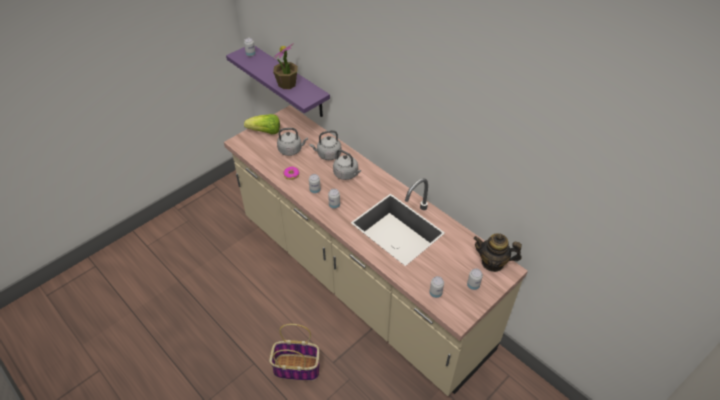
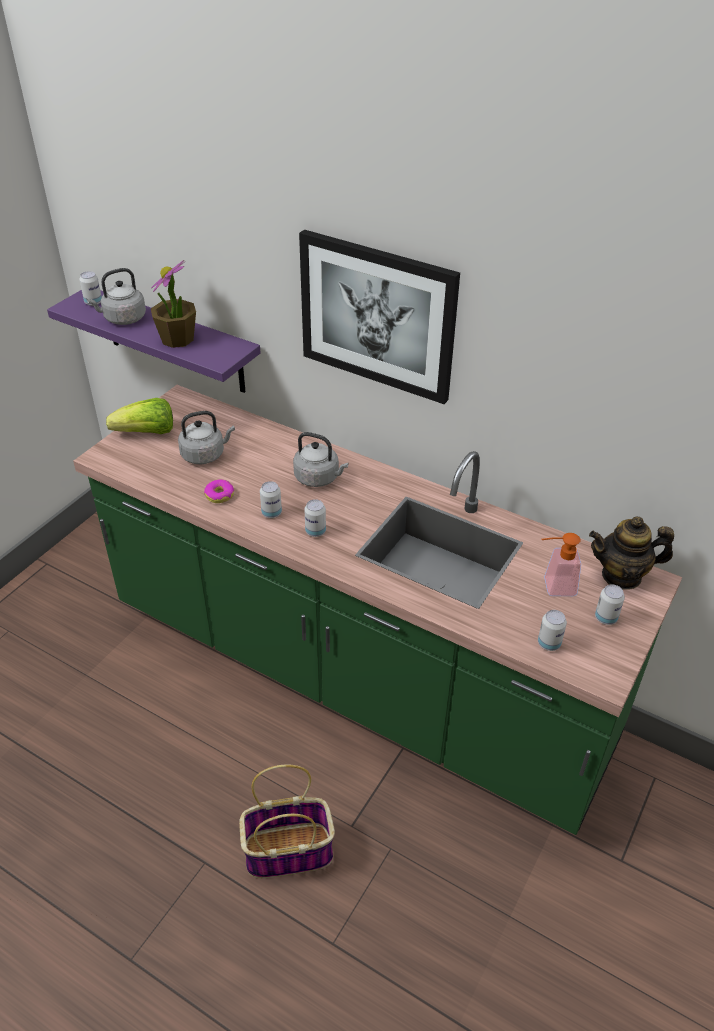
camera: 15 degrees left, 5 degrees down
beige counter [224,105,528,396] -> green counter [73,385,682,835]
grey kettle [309,130,341,160] -> grey kettle moved to [86,268,146,325]
none -> picture [299,229,460,404]
none -> soap dispenser [542,533,581,596]

